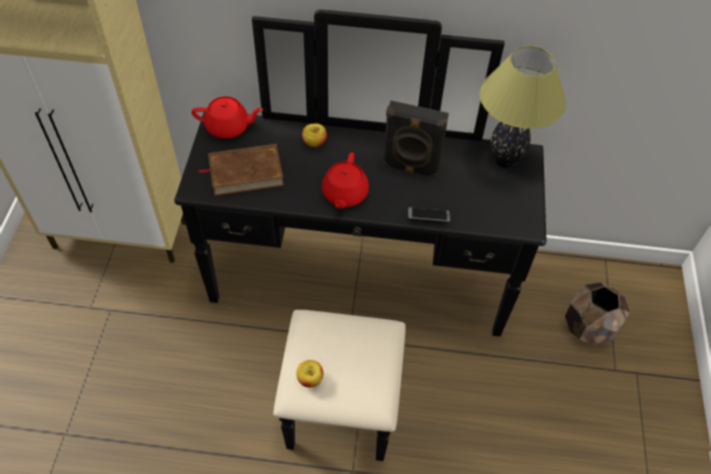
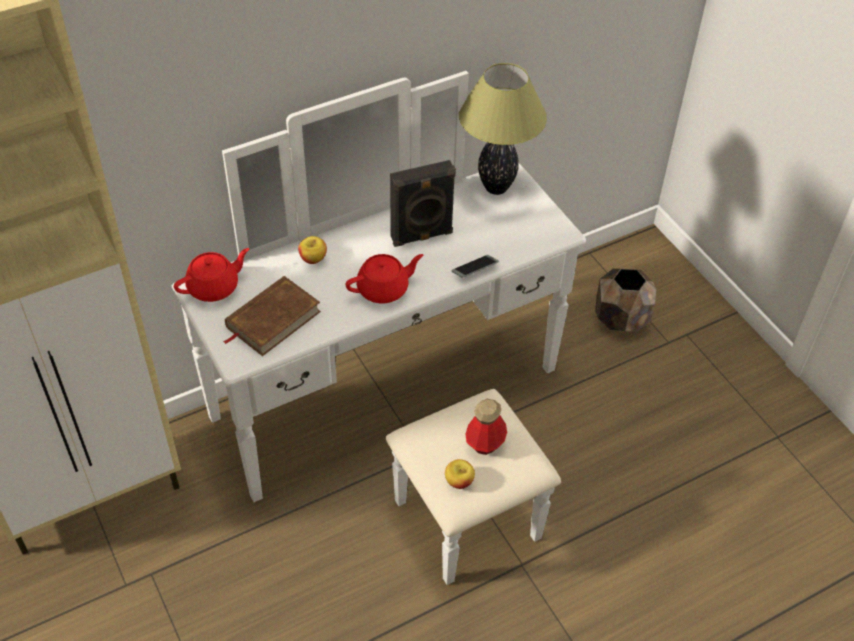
camera: 35 degrees left, 5 degrees down
black dresser [175,10,547,461] -> white dresser [172,71,586,585]
red teapot [322,153,369,209] -> red teapot turned 90 degrees counterclockwise [345,254,423,303]
none -> bottle [465,399,507,455]

